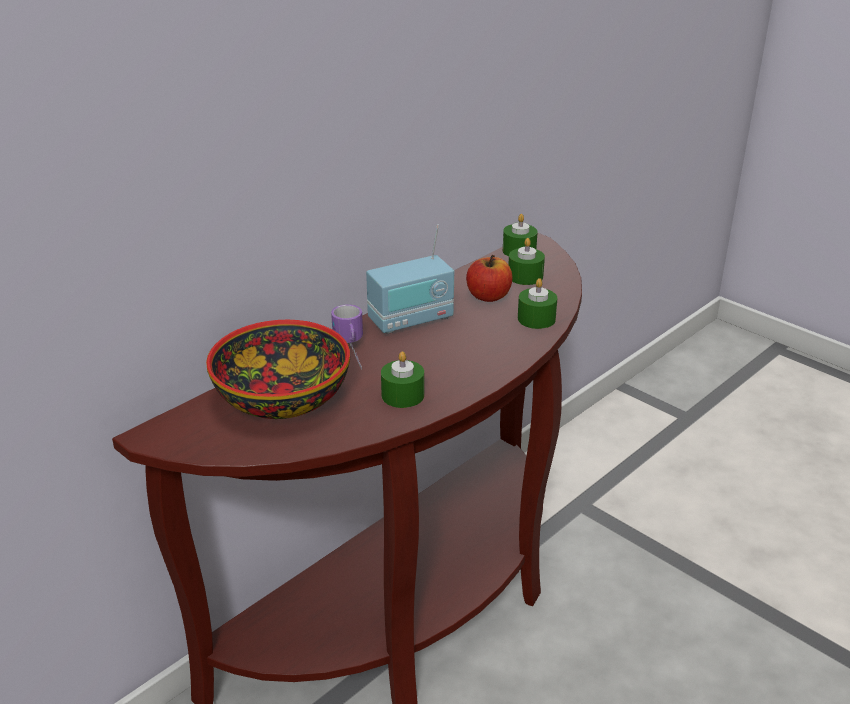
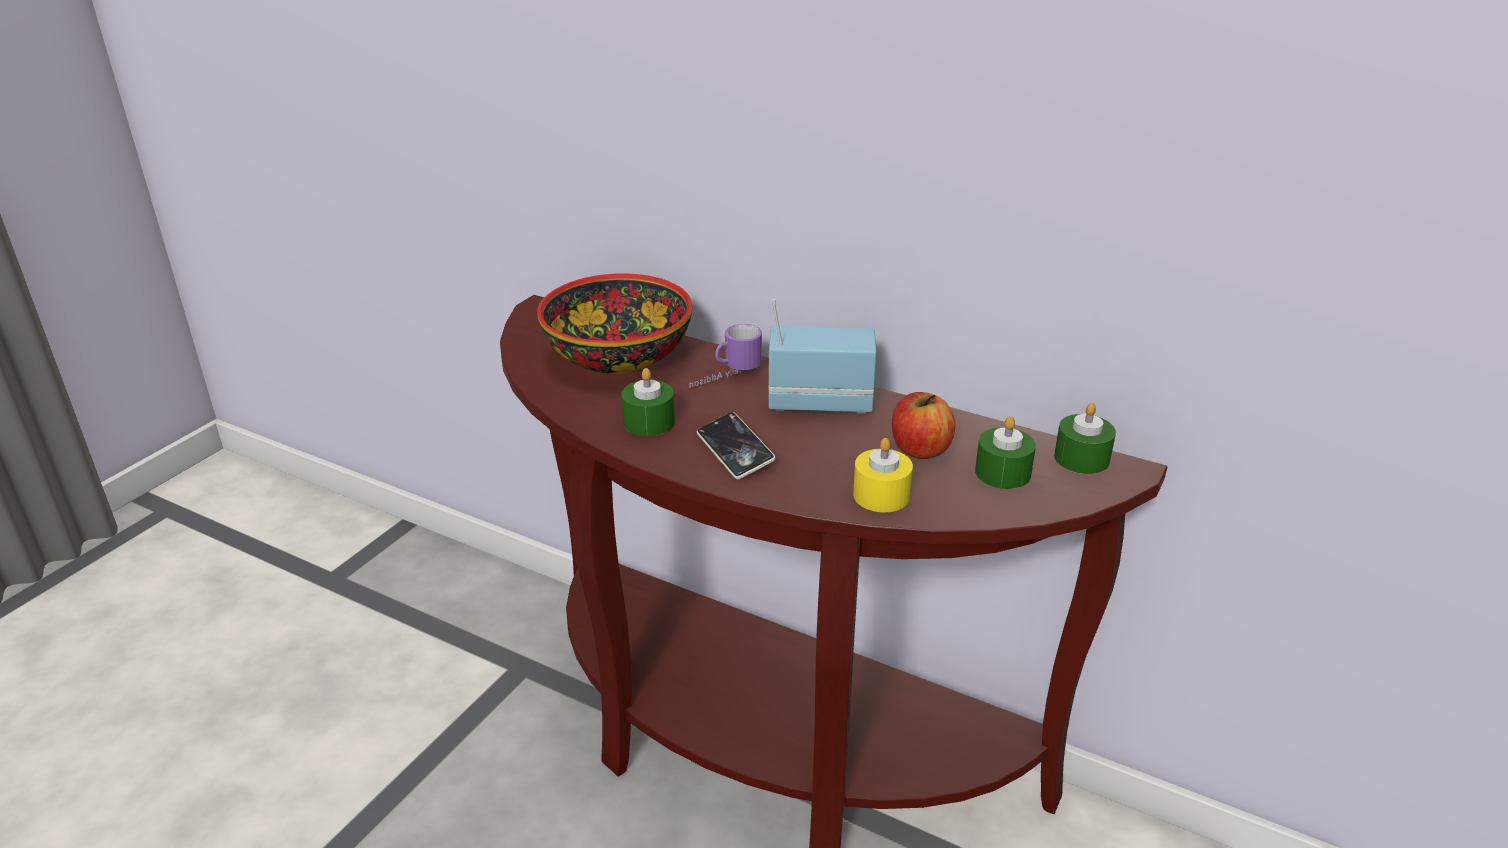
camera: 75 degrees right, 0 degrees up
radio [366,224,454,334] -> radio turned 135 degrees clockwise [768,299,876,414]
green candle [518,278,557,329] -> yellow candle [853,438,913,512]
none -> phone [697,412,775,479]

